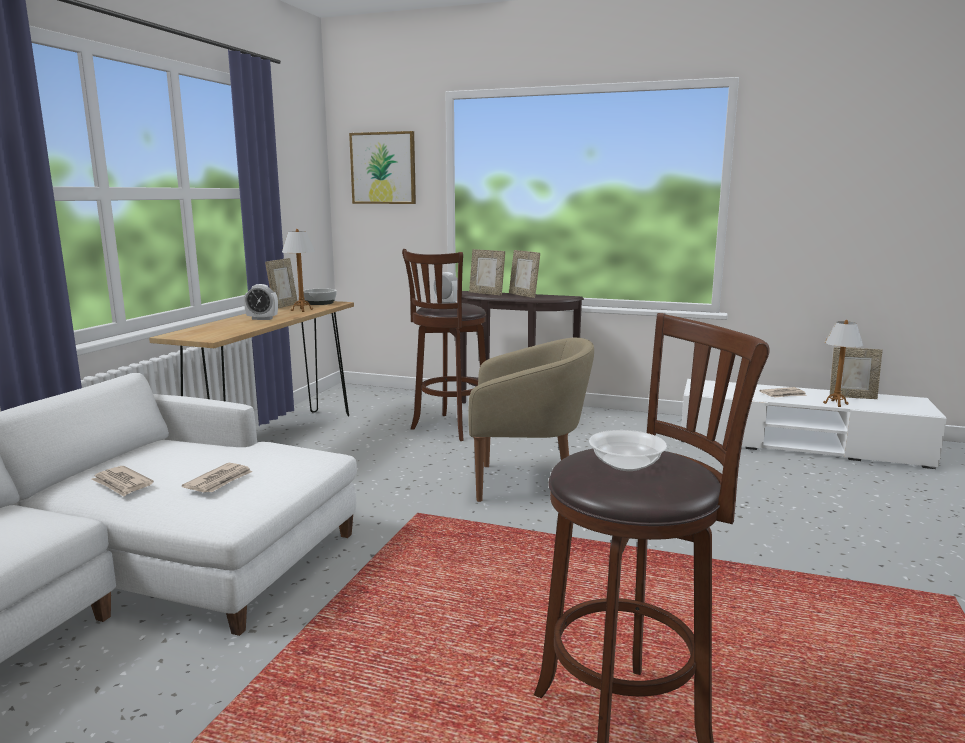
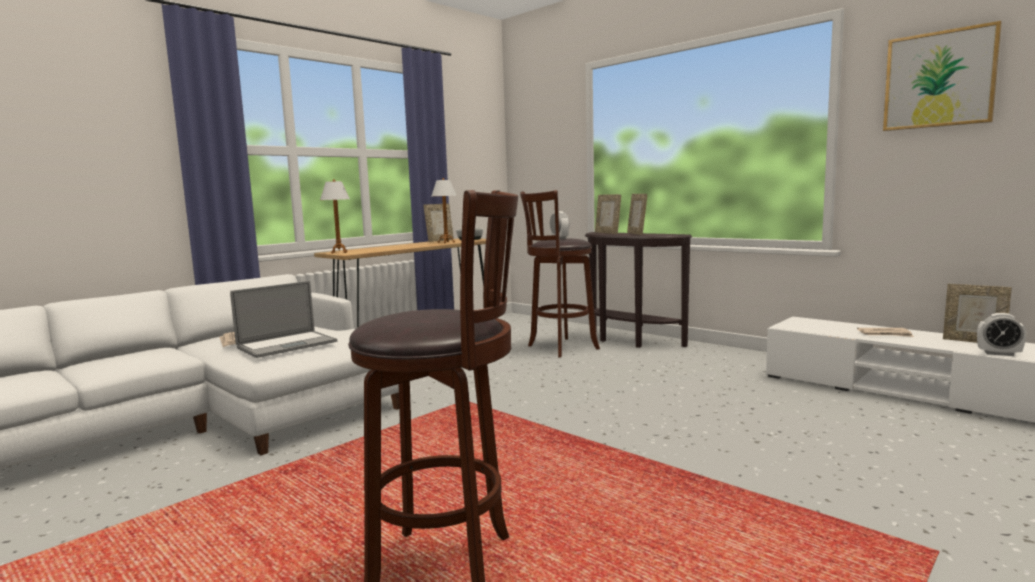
camera: 25 degrees right, 5 degrees down
newspaper [182,463,252,493] -> laptop [230,281,337,358]
alarm clock [244,284,278,320] -> alarm clock moved to [977,313,1026,356]
picture [349,131,416,204] -> picture moved to [883,21,1002,131]
beige armchair [468,338,594,502] -> none
bowl [589,430,667,471] -> none
table lamp [823,320,863,407] -> table lamp moved to [320,179,350,254]

